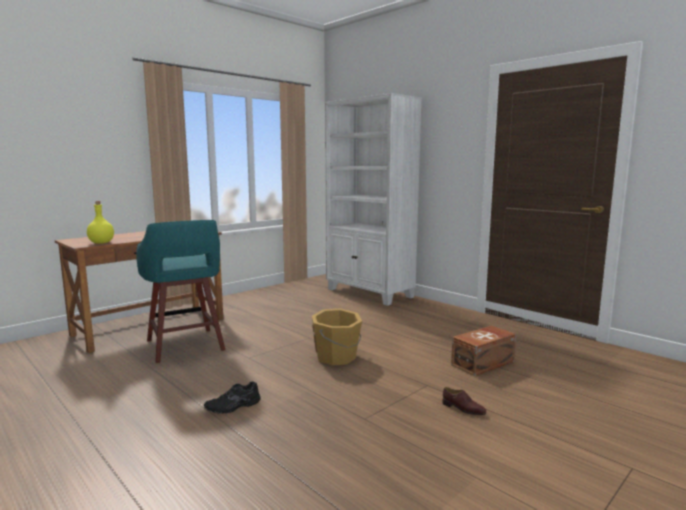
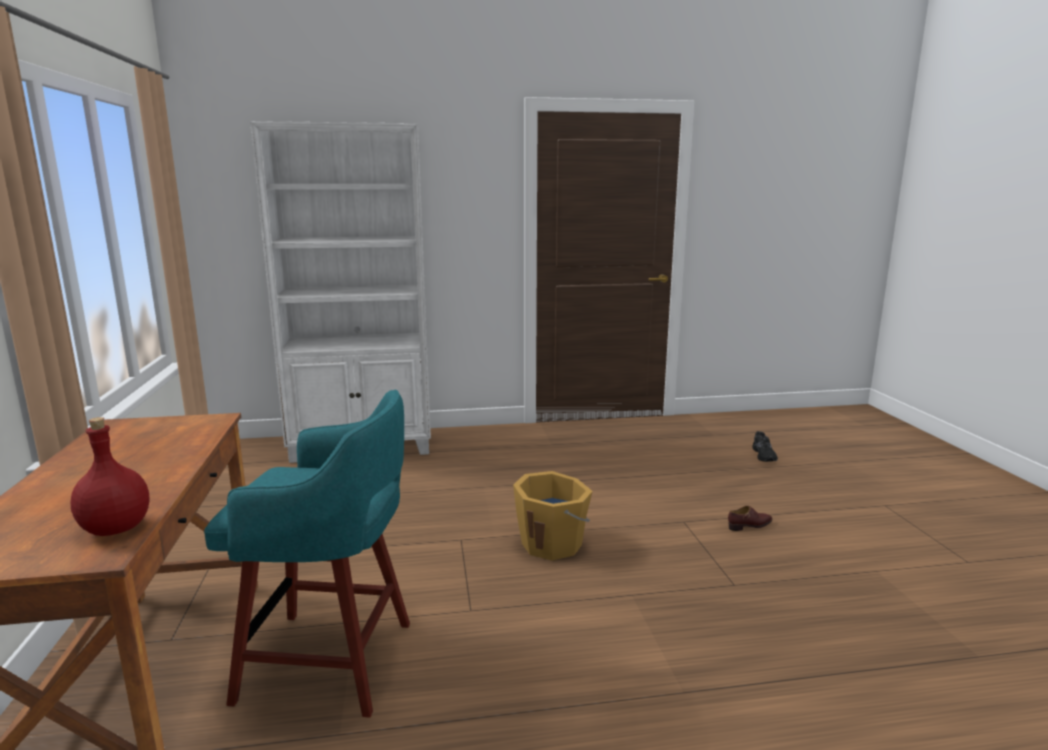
camera: 55 degrees left, 5 degrees up
yellow bottle [87,201,114,244] -> red bottle [71,417,149,536]
black shoe [204,381,261,414] -> black shoe moved to [752,431,778,462]
brown storage box [451,326,516,376] -> none

